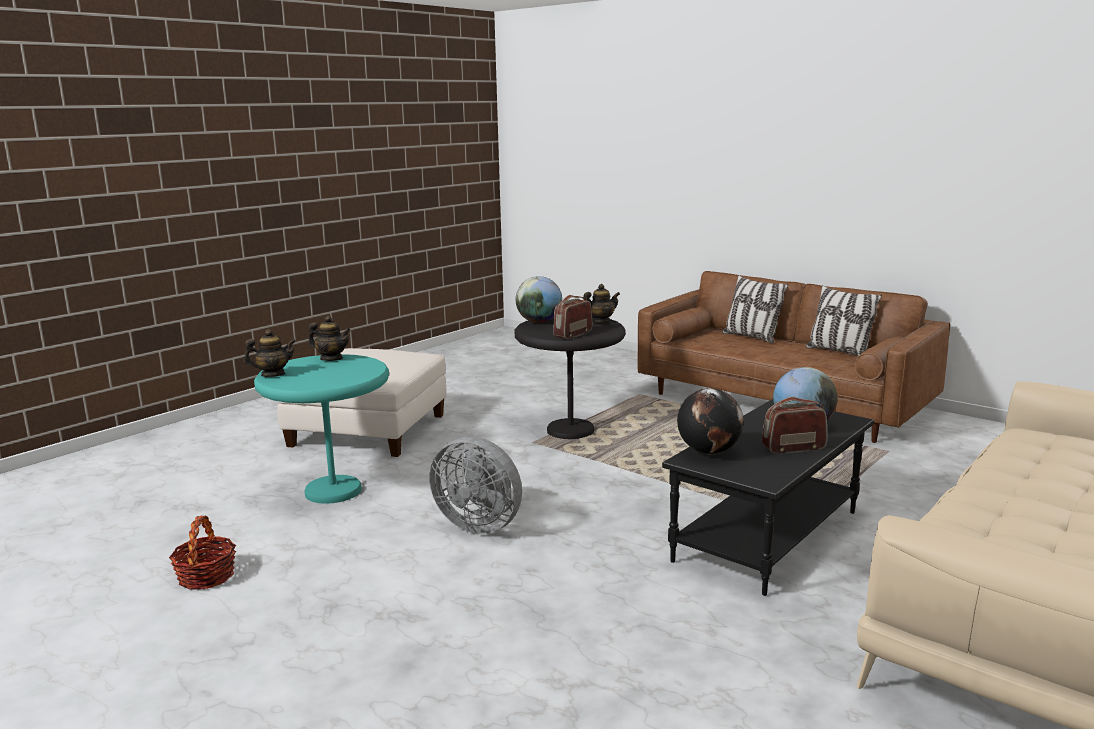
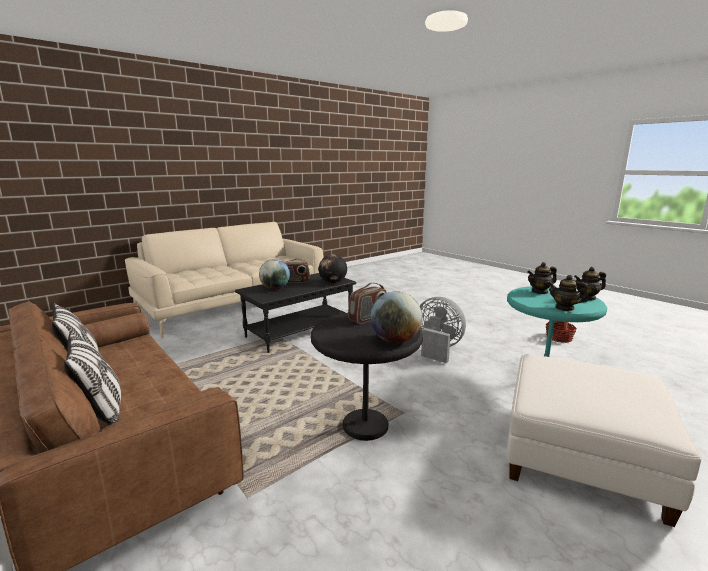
camera: 170 degrees left, 0 degrees up
teapot [583,284,620,323] -> teapot moved to [527,262,557,294]

